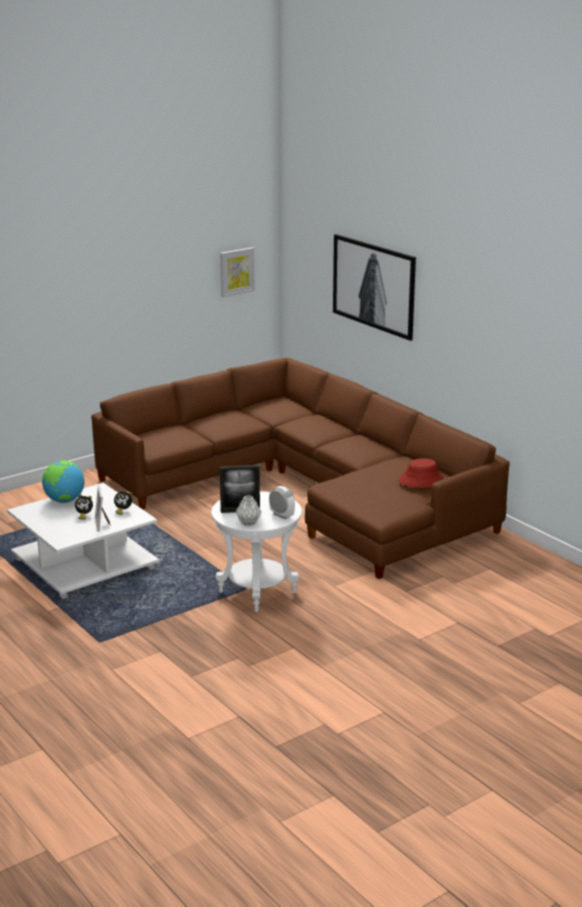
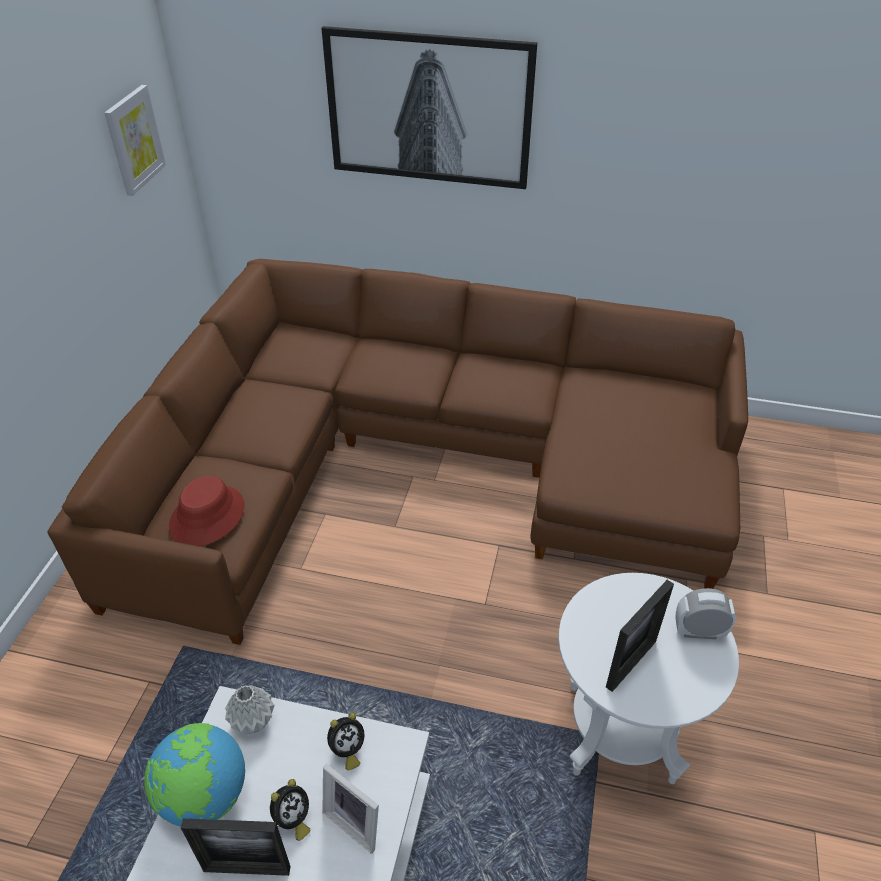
camera: 40 degrees left, 20 degrees up
grey vase [236,496,261,526] -> grey vase moved to [225,685,275,734]
red hat [398,458,444,488] -> red hat moved to [169,476,245,546]
none -> picture frame [181,818,291,876]

